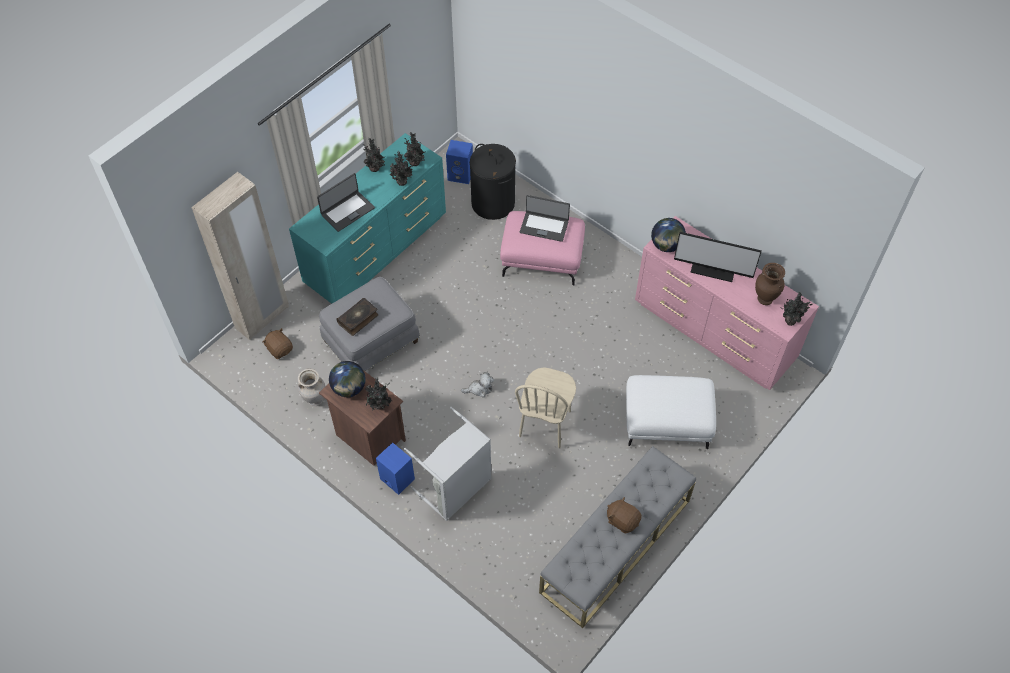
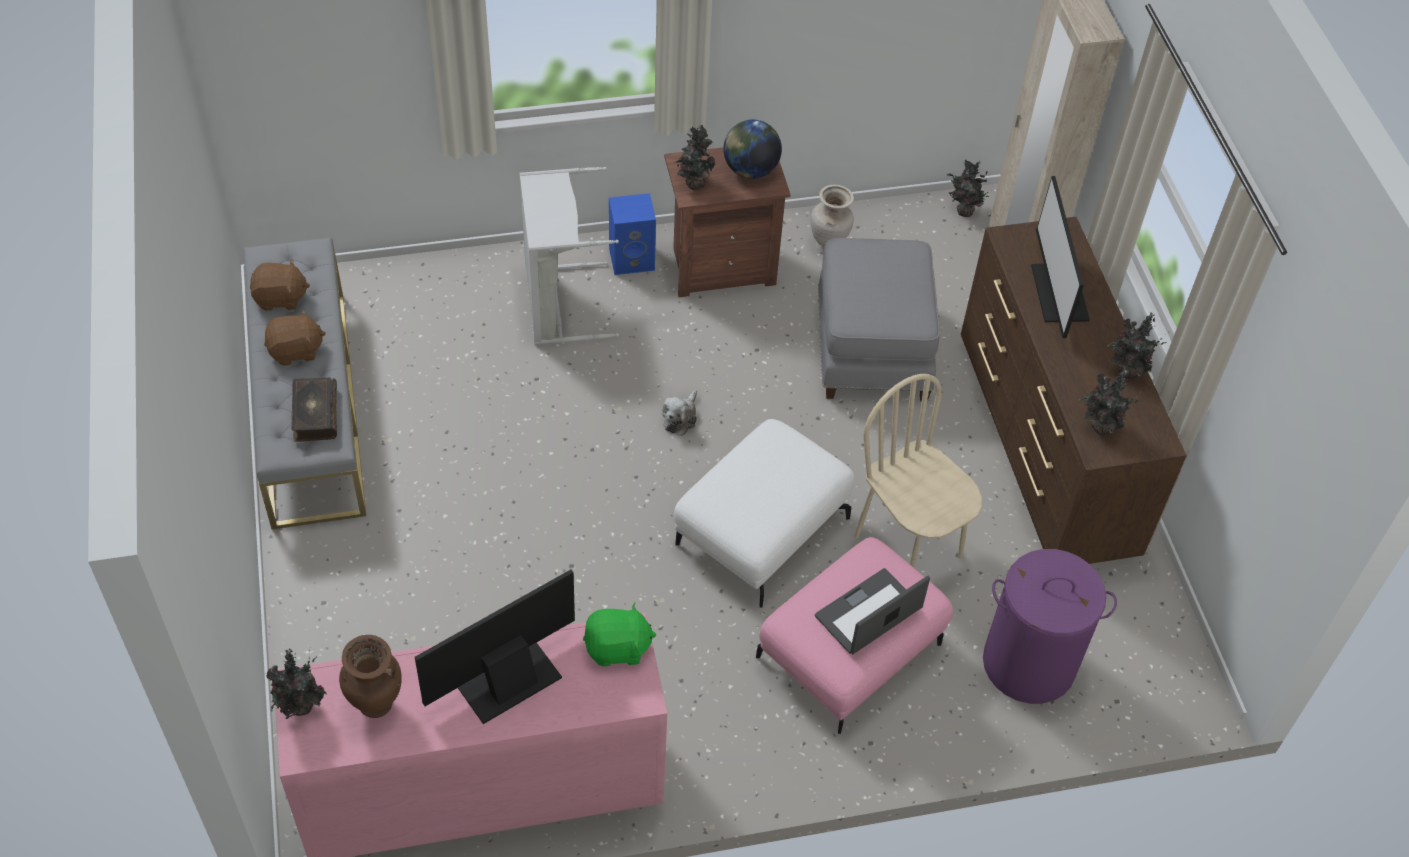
camera: 125 degrees right, 5 degrees down
brown plush toy [262,328,293,359] -> brown plush toy moved to [250,259,310,311]
turquoise dresser [289,133,446,304] -> brown dresser [961,217,1187,564]
laptop [317,173,375,232] -> monitor [1031,176,1090,338]
book [336,298,378,336] -> book moved to [291,377,337,442]
potted plant [390,151,413,186] -> potted plant moved to [947,160,994,217]
blue speaker [446,140,473,184] -> none
black laundry basket [470,144,516,220] -> purple laundry basket [983,549,1117,704]
beige chair [515,367,576,448] -> beige chair moved to [855,374,982,567]
white ottoman [626,375,716,449] -> white ottoman moved to [674,419,854,608]
globe [651,218,686,252] -> green plush toy [583,603,657,666]

